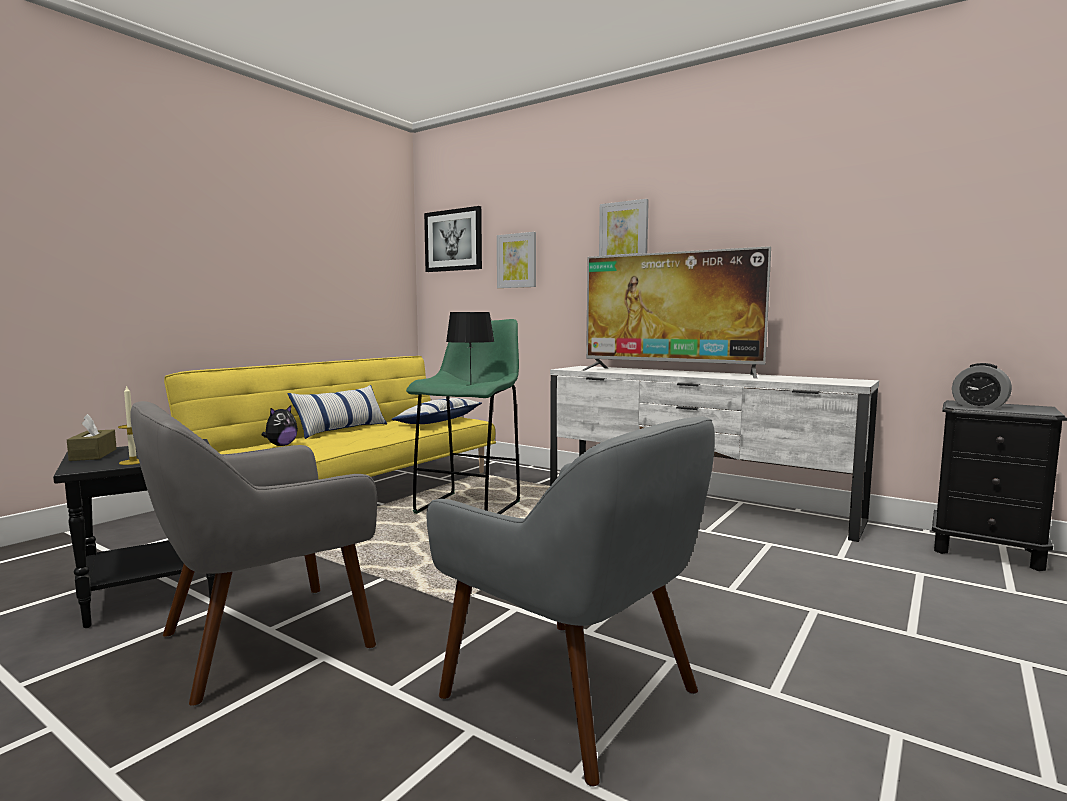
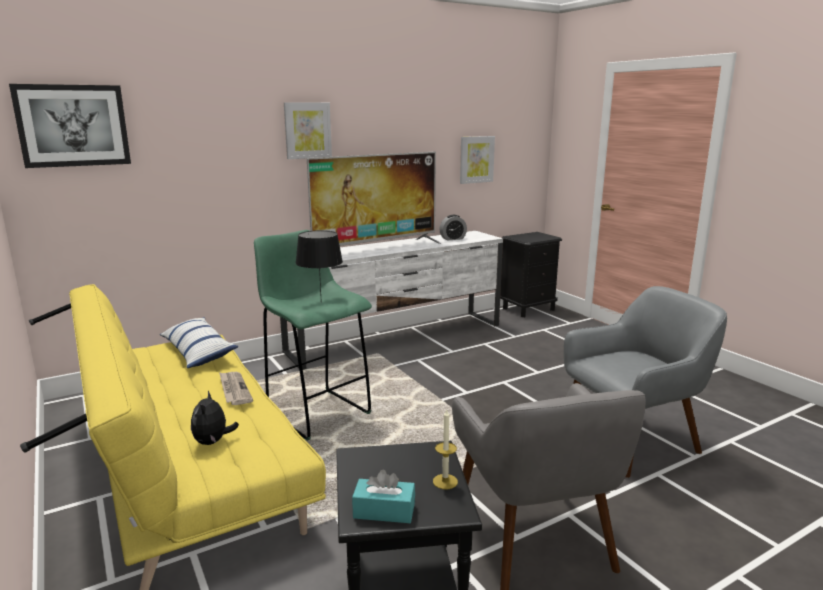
camera: 65 degrees left, 10 degrees up
brown tissue box [67,414,117,461] -> turquoise tissue box [352,470,415,523]
plush toy [262,405,298,446] -> plush toy turned 150 degrees counterclockwise [191,391,239,445]
pillow [288,385,387,439] -> none
picture [497,232,536,288] -> picture moved to [460,136,495,184]
alarm clock [952,363,1012,409] -> alarm clock moved to [439,215,467,241]
none -> newspaper [219,372,253,405]

